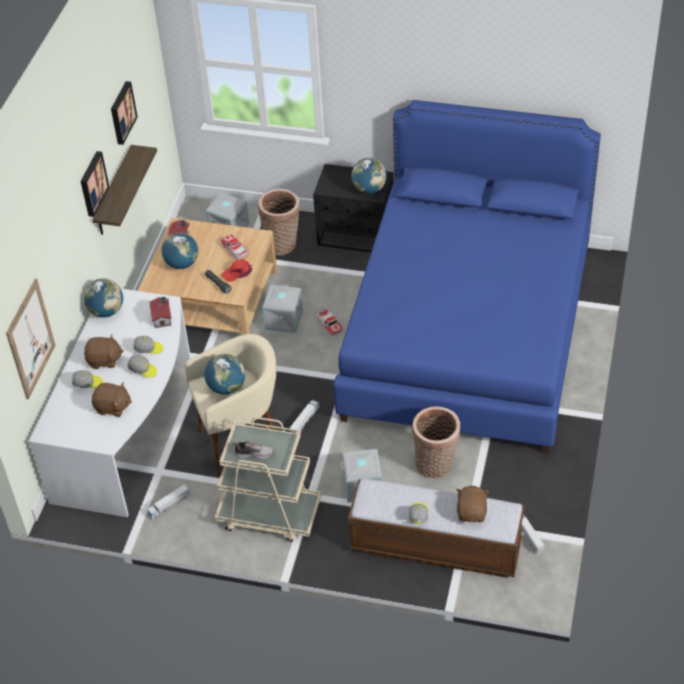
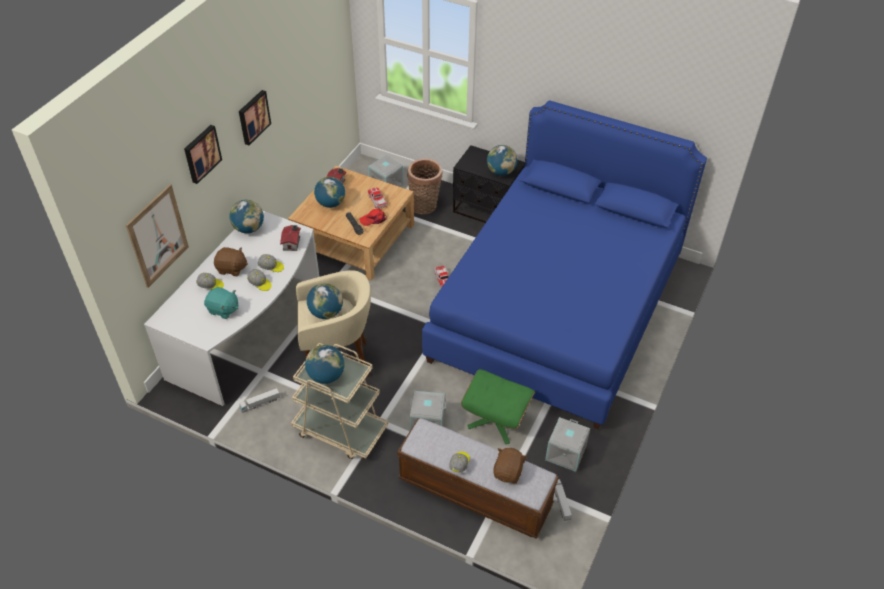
camera: 10 degrees right, 0 degrees up
brown plush toy [92,382,132,417] -> turquoise plush toy [204,287,238,319]
shelf [93,145,157,235] -> none
picture [111,81,138,145] -> picture moved to [184,125,222,184]
shoe [233,441,274,459] -> globe [305,345,345,384]
grey storage box [262,284,303,333] -> grey storage box moved to [545,417,590,472]
toy truck [290,400,319,433] -> none
basket [412,406,460,479] -> green ottoman [461,369,535,444]

